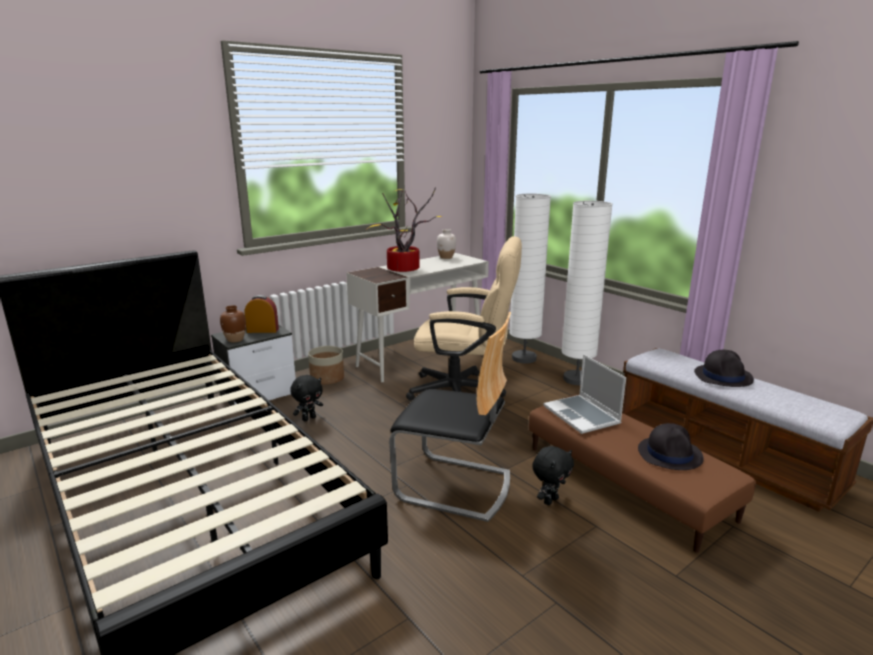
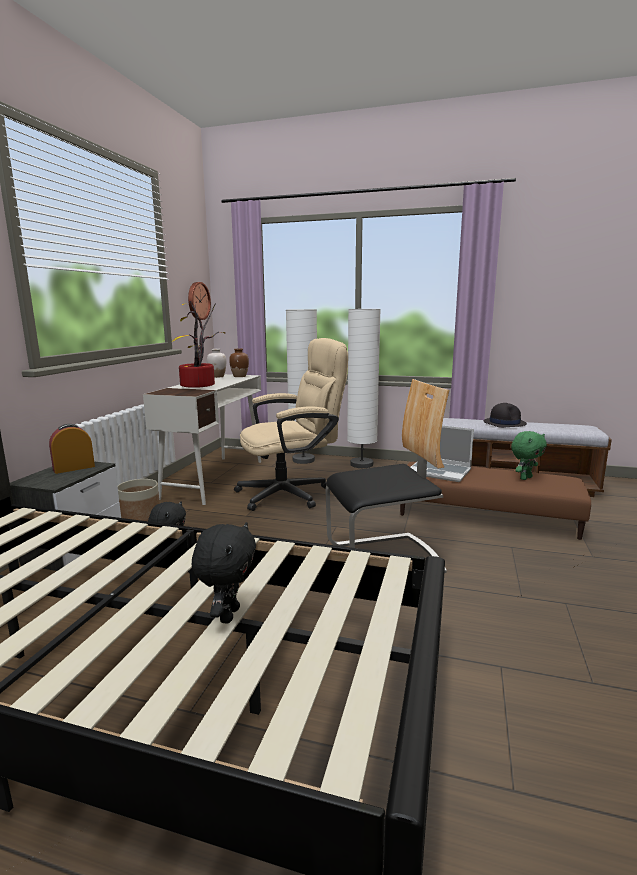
camera: 35 degrees left, 5 degrees down
brown vase [220,305,246,342] -> brown vase moved to [229,349,249,377]
black plush toy [532,446,574,505] -> black plush toy moved to [192,522,256,624]
black hat [638,423,704,470] -> green plush toy [511,431,547,480]
none -> wall clock [188,282,211,320]

